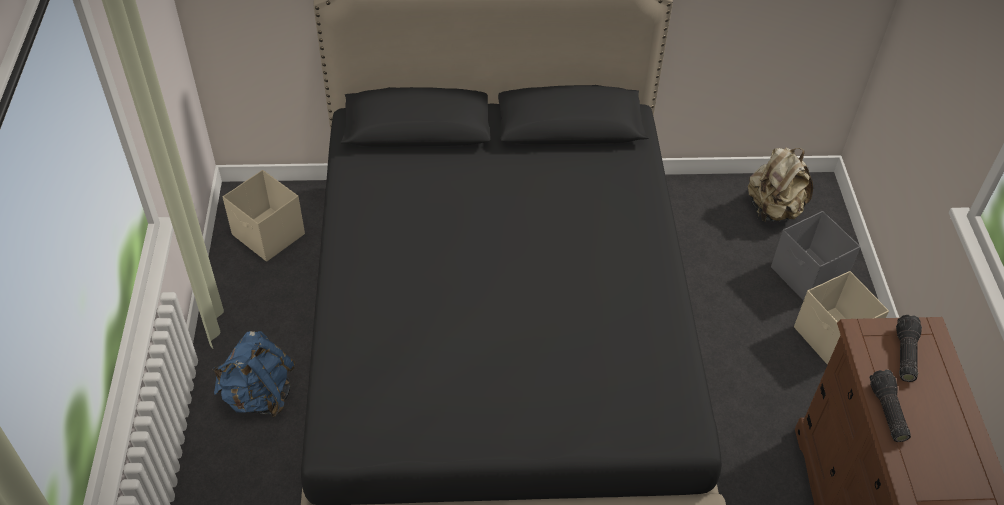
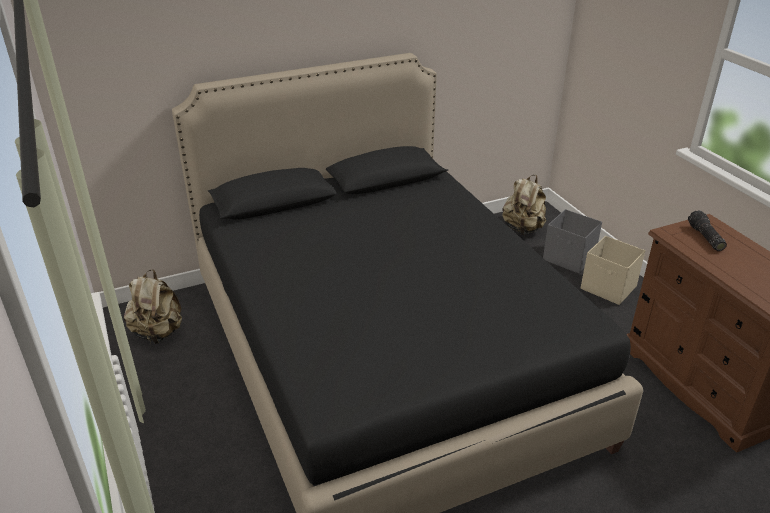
camera: 20 degrees left, 15 degrees down
blue backpack [212,331,295,417] -> none
beige storage box [223,170,305,262] -> beige backpack [124,270,182,344]
flashlight [869,370,911,442] -> none

